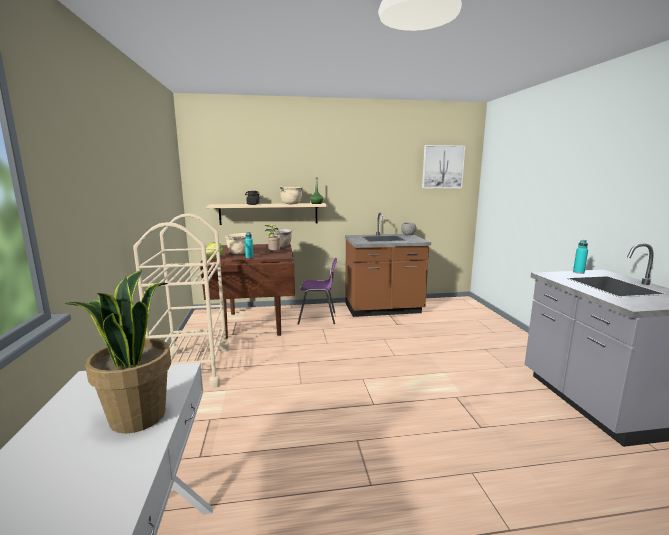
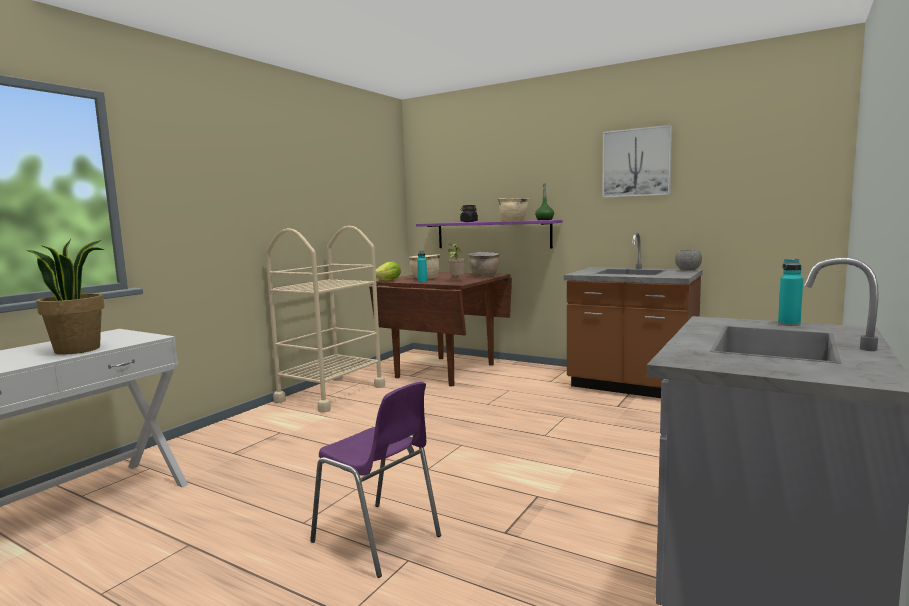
camera: 40 degrees right, 5 degrees down
beige shelf [206,203,327,225] -> purple shelf [416,220,563,248]
purple chair [298,258,337,325] -> purple chair moved to [310,382,441,578]
picture [422,145,465,188] -> picture moved to [602,125,672,198]

